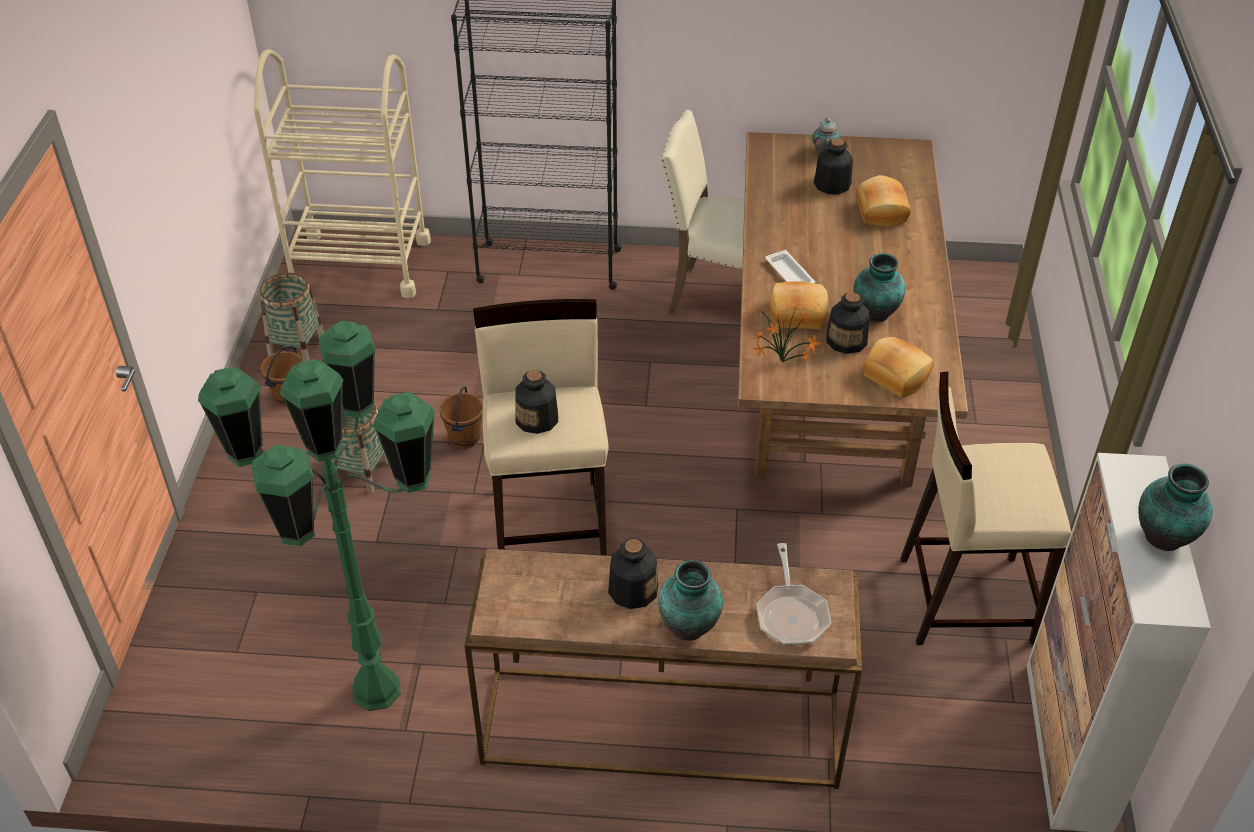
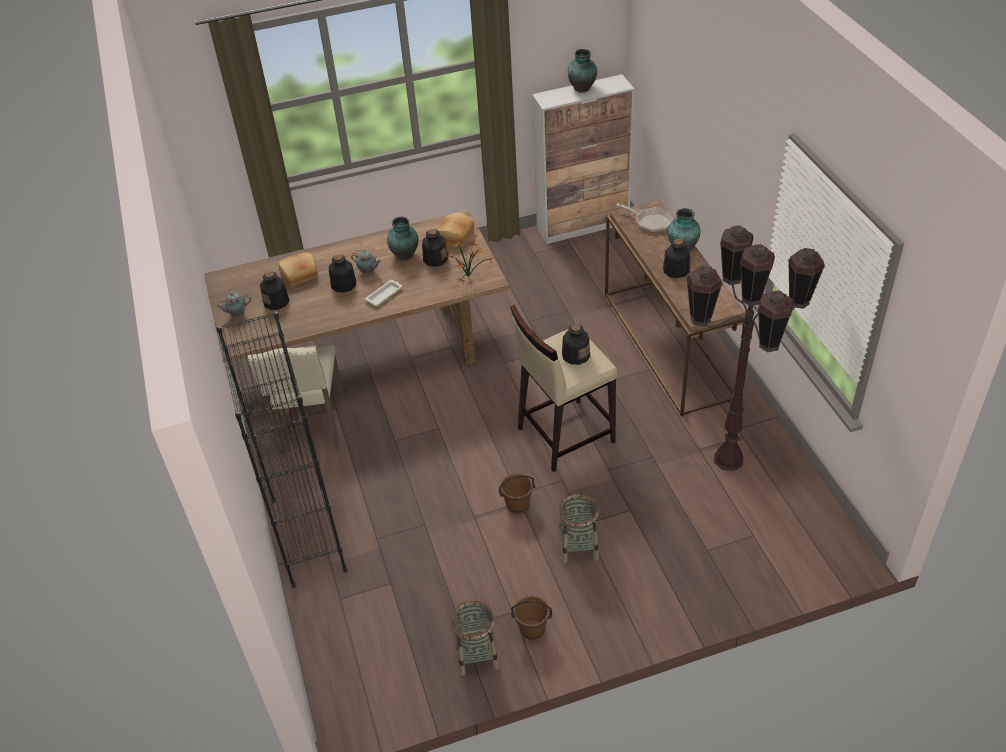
camera: 110 degrees left, 0 degrees up
green floor lamp [198,320,435,711] -> brown floor lamp [686,225,825,471]
beige cart [254,49,431,298] -> none
frying pan [756,543,831,645] -> frying pan turned 60 degrees clockwise [616,203,673,232]
bread [770,281,828,329] -> none
beige stool [900,371,1071,645] -> none
none -> bottle [329,254,356,293]
none -> teapot [351,249,381,274]

